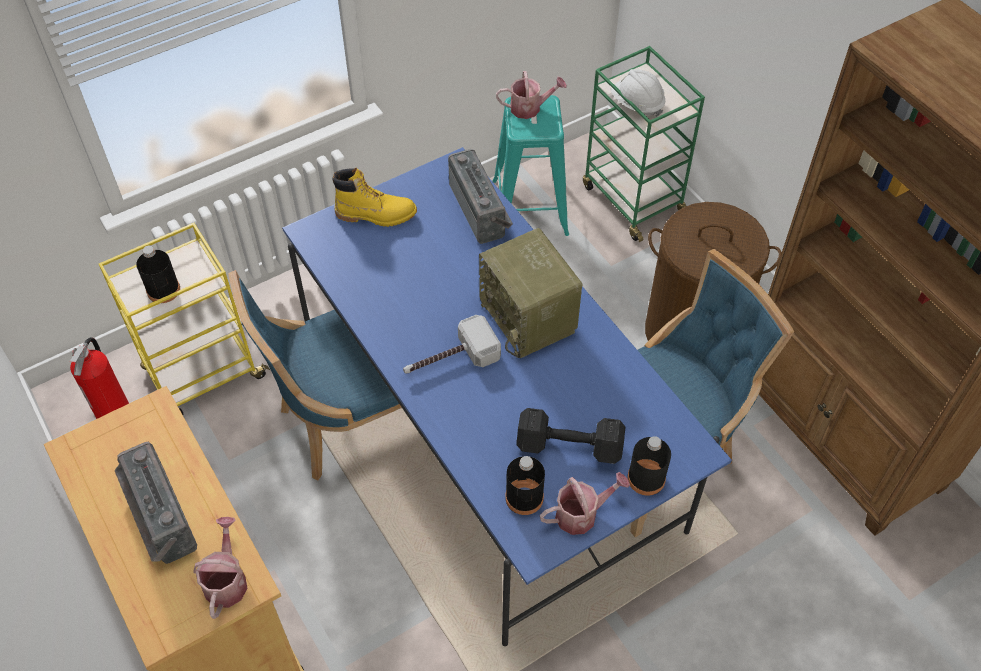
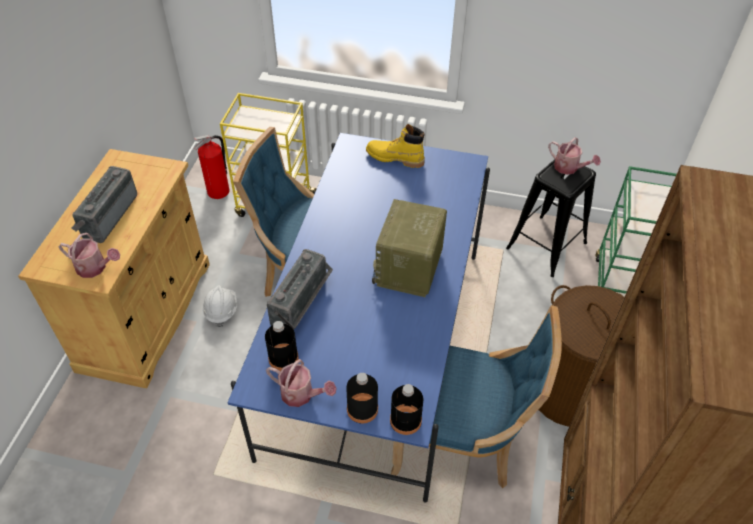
camera: 45 degrees right, 5 degrees down
black bottle [136,245,180,303] -> black bottle moved to [390,384,423,435]
watering can [193,517,247,619] -> watering can turned 60 degrees clockwise [59,233,120,278]
yellow boot [332,168,417,227] -> yellow boot turned 150 degrees clockwise [366,124,425,168]
hammer [403,315,501,374] -> none
radio [448,149,513,244] -> radio moved to [267,249,333,329]
turquoise stool [493,95,569,236] -> black stool [506,159,596,277]
black dumbbell [516,408,625,464] -> none
white hard hat [611,69,665,117] -> white hard hat moved to [203,285,237,327]

